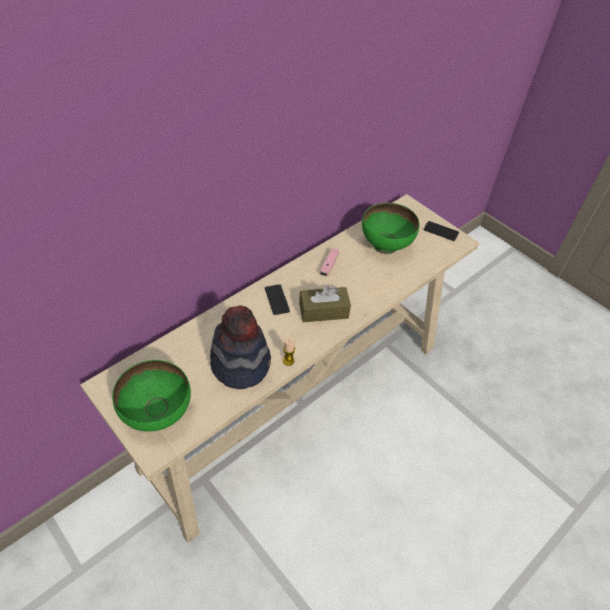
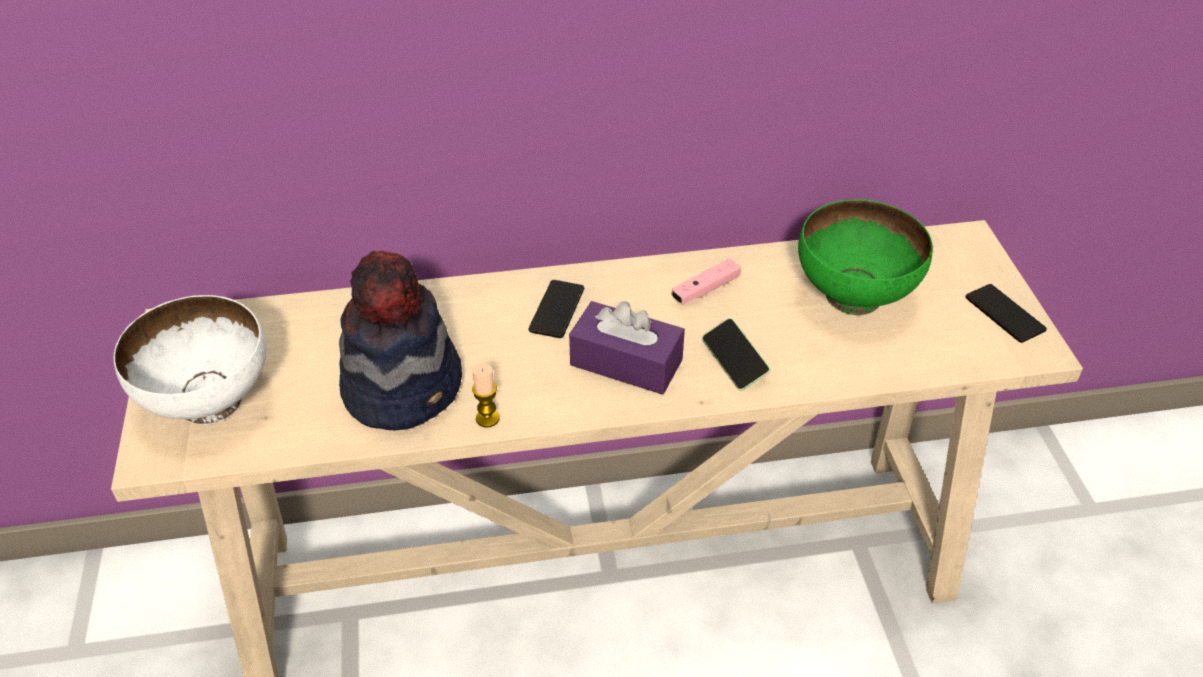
camera: 35 degrees right, 5 degrees down
green bowl [112,360,191,432] -> white bowl [114,295,266,425]
brown tissue box [299,286,351,322] -> purple tissue box [569,301,685,395]
none -> phone [702,318,770,391]

